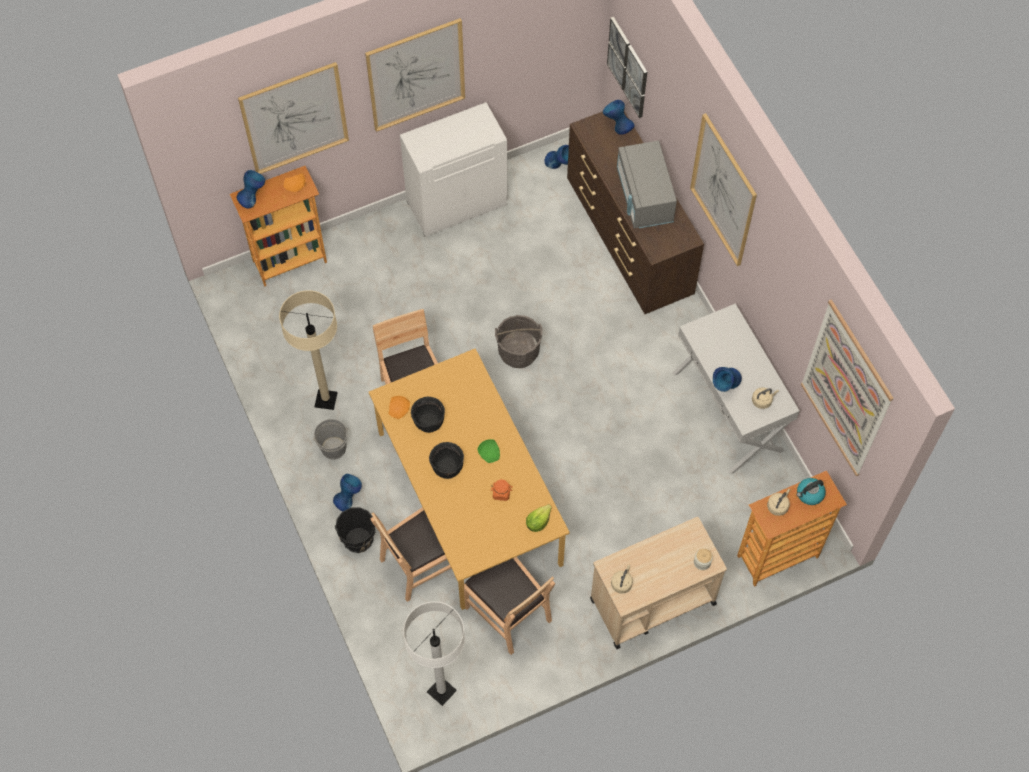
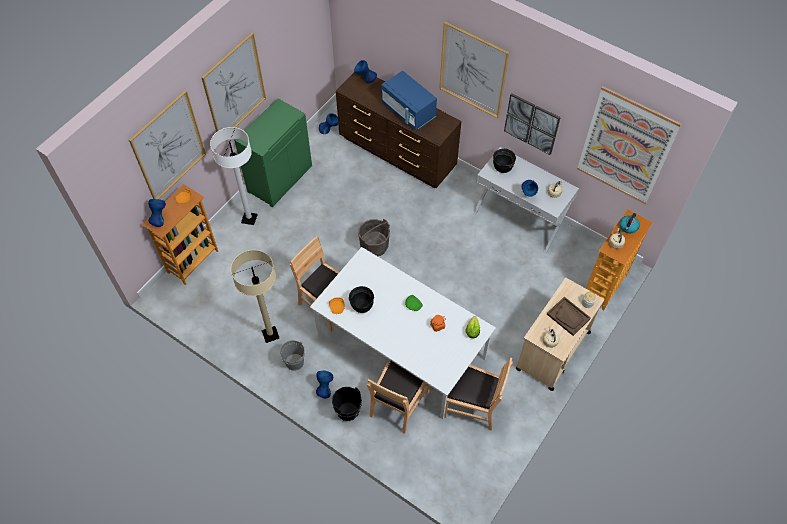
camera: 30 degrees left, 5 degrees down
orange dining table [369,349,570,610] -> white dining table [310,247,496,419]
white cabinet [400,102,508,237] -> green cabinet [234,98,312,207]
white floor lamp [403,601,465,706] -> white floor lamp moved to [210,127,258,225]
black cooking pot [429,442,464,479] -> black cooking pot moved to [493,149,516,173]
picture [607,17,647,118] -> picture moved to [504,93,561,155]
grey microwave [617,141,677,229] -> blue microwave [382,71,437,130]
none -> brown tray [547,297,591,336]

